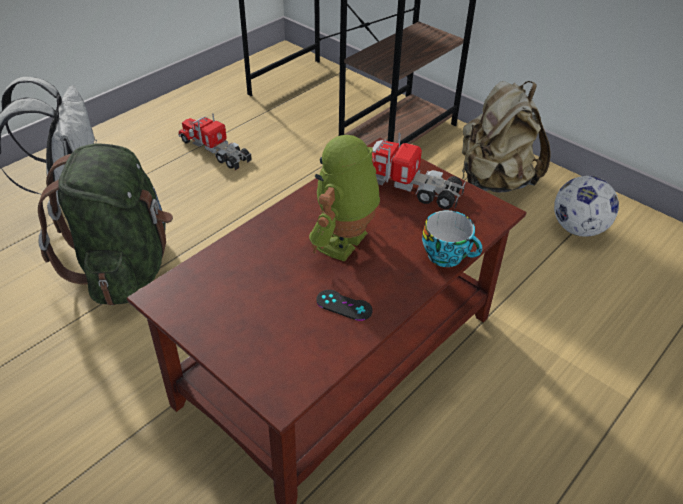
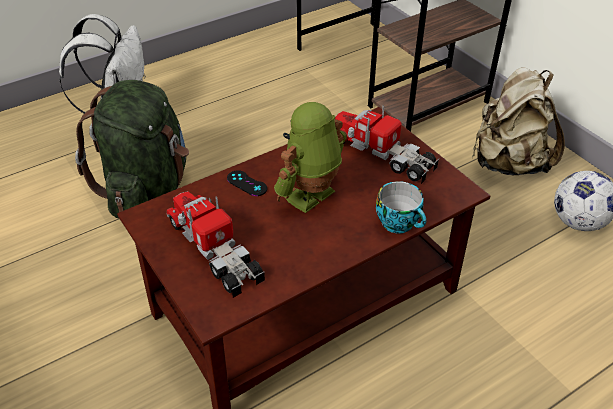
camera: 15 degrees right, 0 degrees up
toy truck [178,113,252,170] -> toy truck moved to [166,191,265,298]
black game controller [316,290,373,321] -> black game controller moved to [227,170,267,196]

